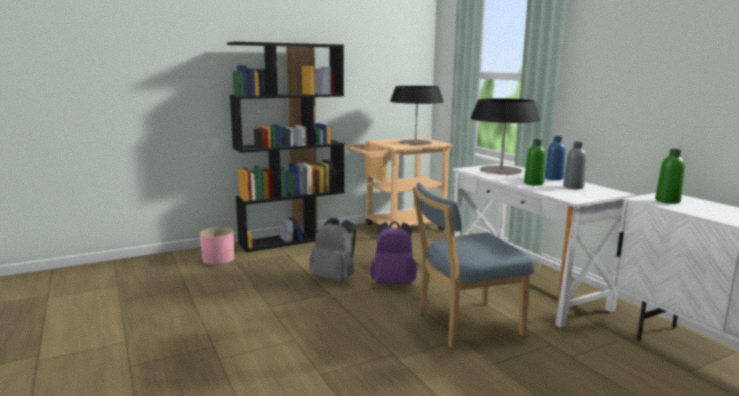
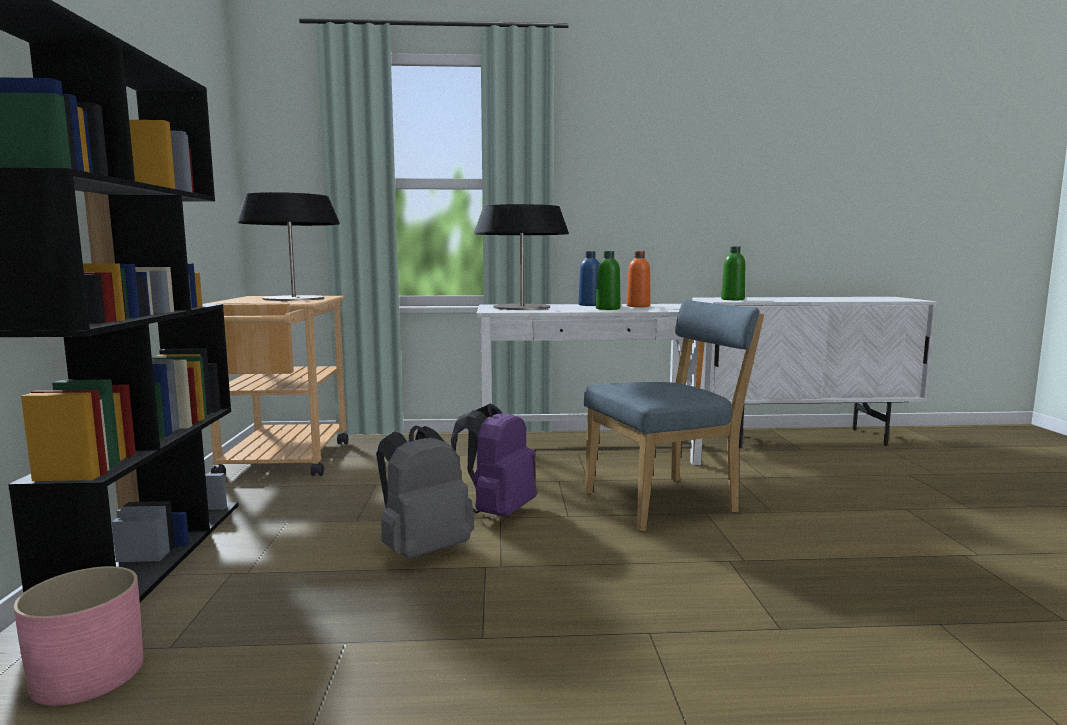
camera: 65 degrees left, 5 degrees down
blue chair [413,183,534,348] -> blue chair turned 120 degrees counterclockwise [583,300,764,532]
grey bottle [563,142,586,189] -> orange bottle [627,251,650,307]

